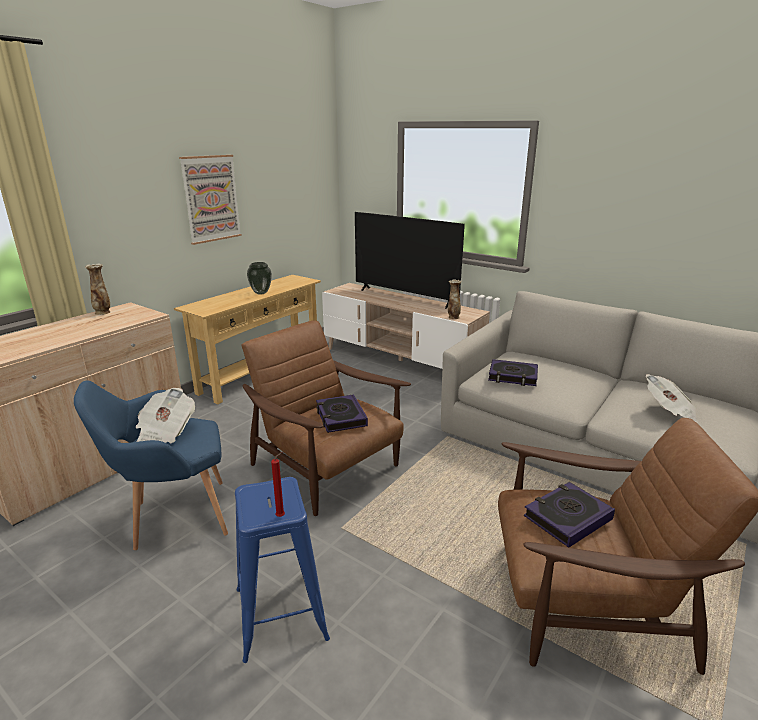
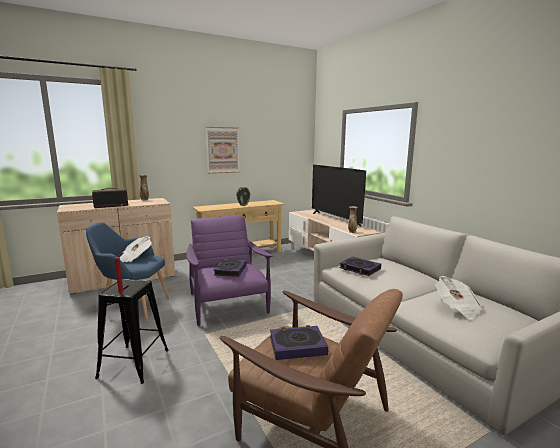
camera: 25 degrees right, 10 degrees down
blue stool [235,477,330,663] -> black stool [95,279,168,384]
brown armchair [242,320,411,516] -> purple armchair [186,215,273,326]
none -> radio [92,188,128,208]

